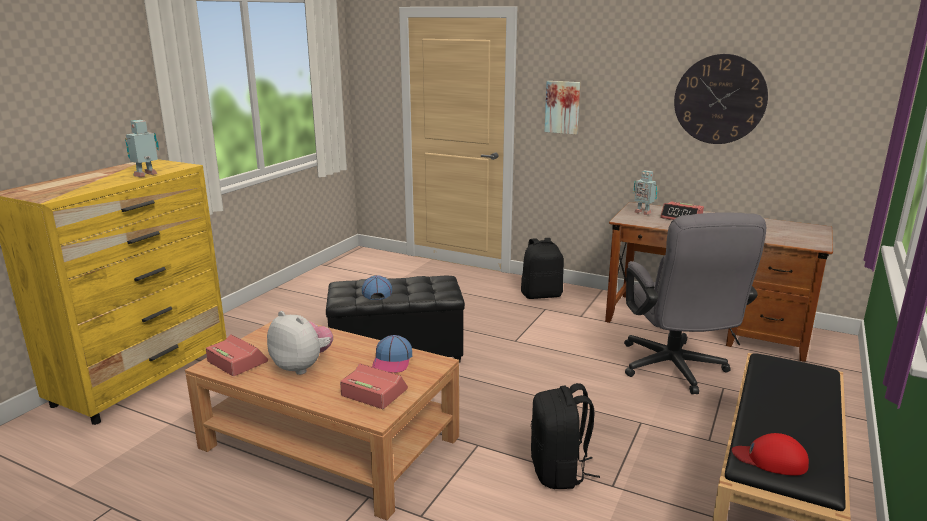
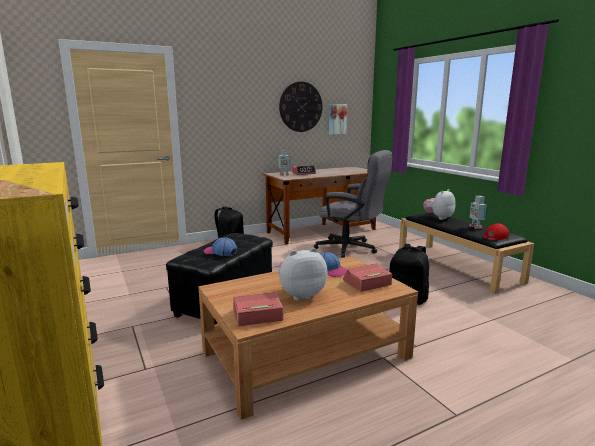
camera: 55 degrees left, 5 degrees down
toy robot [125,120,159,177] -> toy robot moved to [469,196,487,229]
picture [544,81,580,134] -> picture moved to [329,104,347,135]
none -> plush toy [423,189,455,220]

